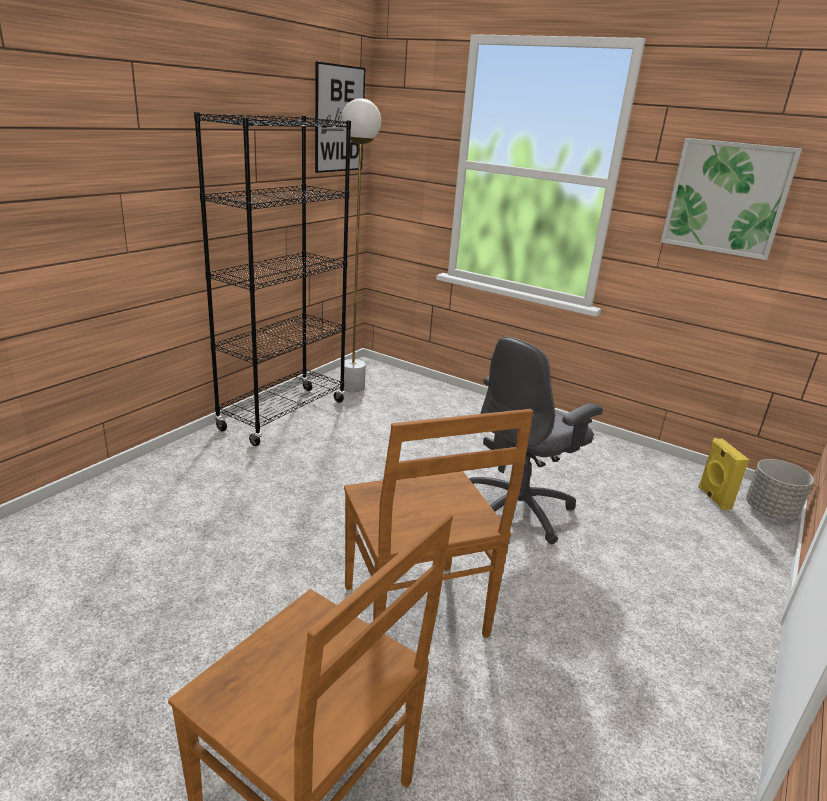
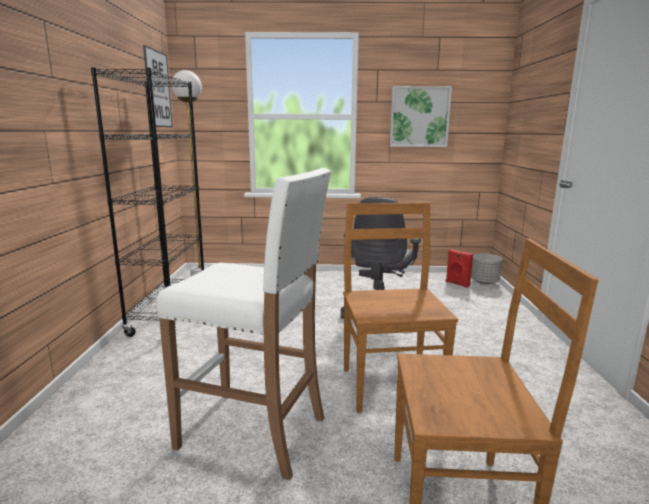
camera: 30 degrees left, 10 degrees down
brown chair [344,409,533,638] -> brown chair turned 135 degrees counterclockwise [343,202,458,413]
yellow speaker [698,438,749,511] -> red speaker [446,249,473,288]
none -> white stool [155,168,331,480]

